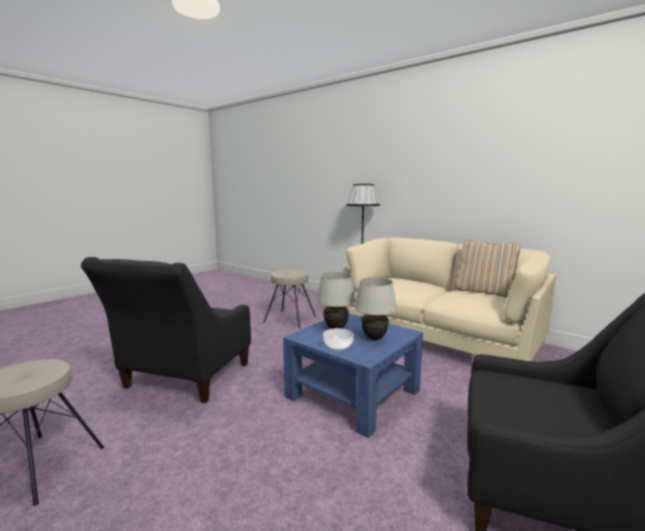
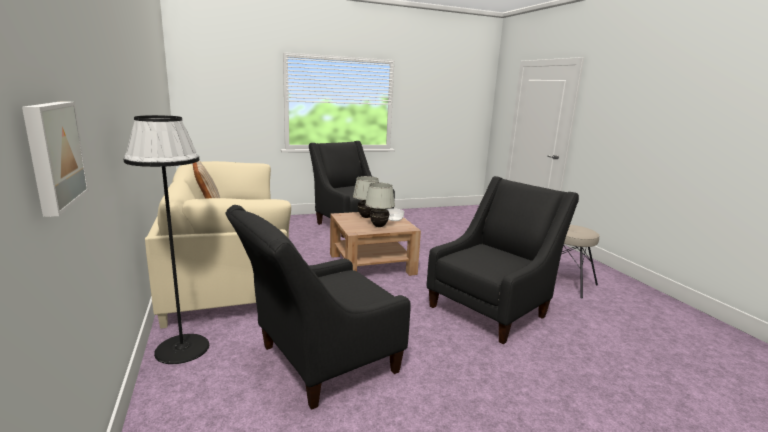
camera: 150 degrees left, 5 degrees up
beige stool [264,270,316,329] -> black armchair [226,205,411,410]
blue coffee table [283,313,423,438] -> brown coffee table [330,212,421,276]
none -> picture [22,101,89,217]

